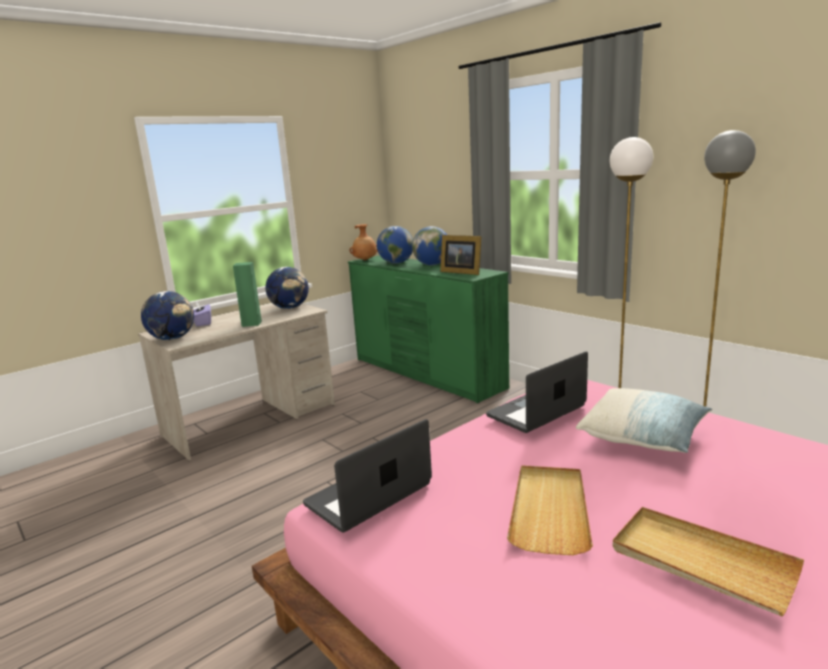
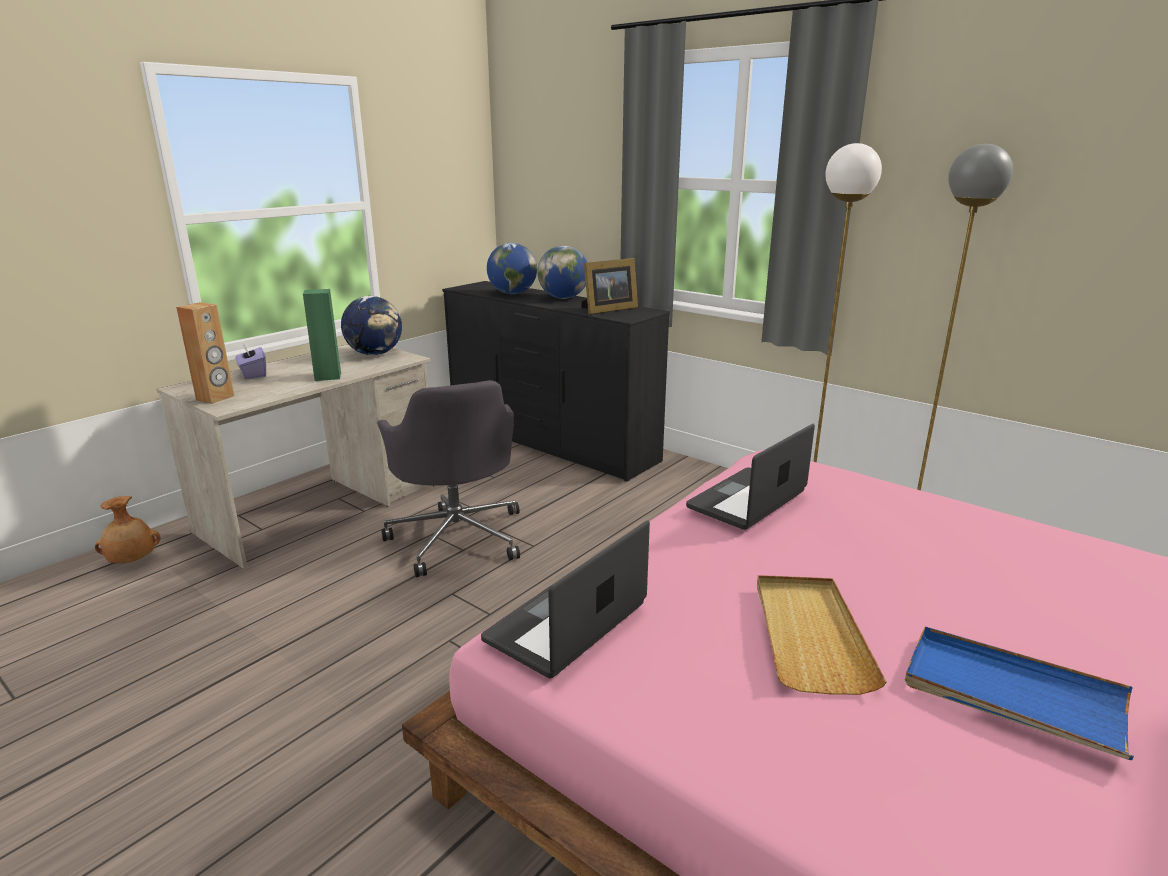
camera: 10 degrees left, 5 degrees up
globe [141,291,194,340] -> brown speaker [176,302,234,404]
green dresser [348,255,509,403] -> black dresser [442,281,670,482]
brown vase [349,224,378,260] -> brown vase moved to [95,496,160,563]
picture frame [440,235,482,275] -> picture frame turned 60 degrees counterclockwise [581,258,638,315]
pillow [576,388,713,453] -> none
beige tray [612,507,804,617] -> blue tray [905,626,1134,760]
none -> grey office chair [377,380,520,577]

